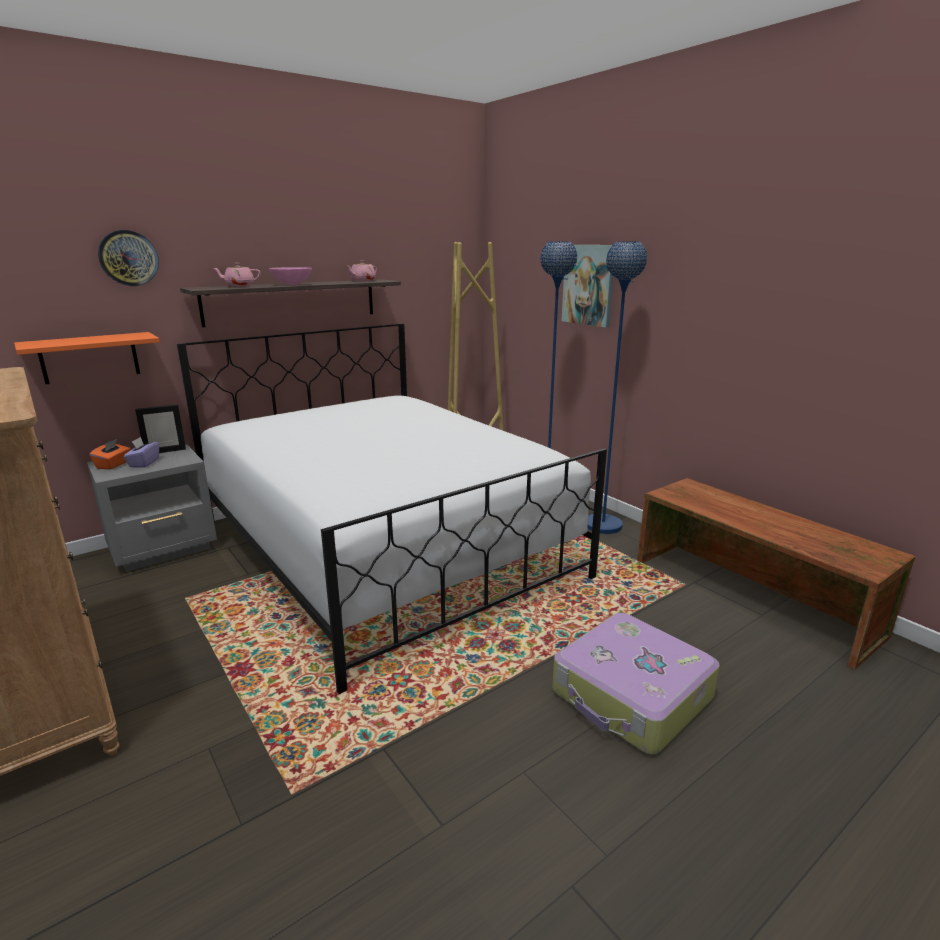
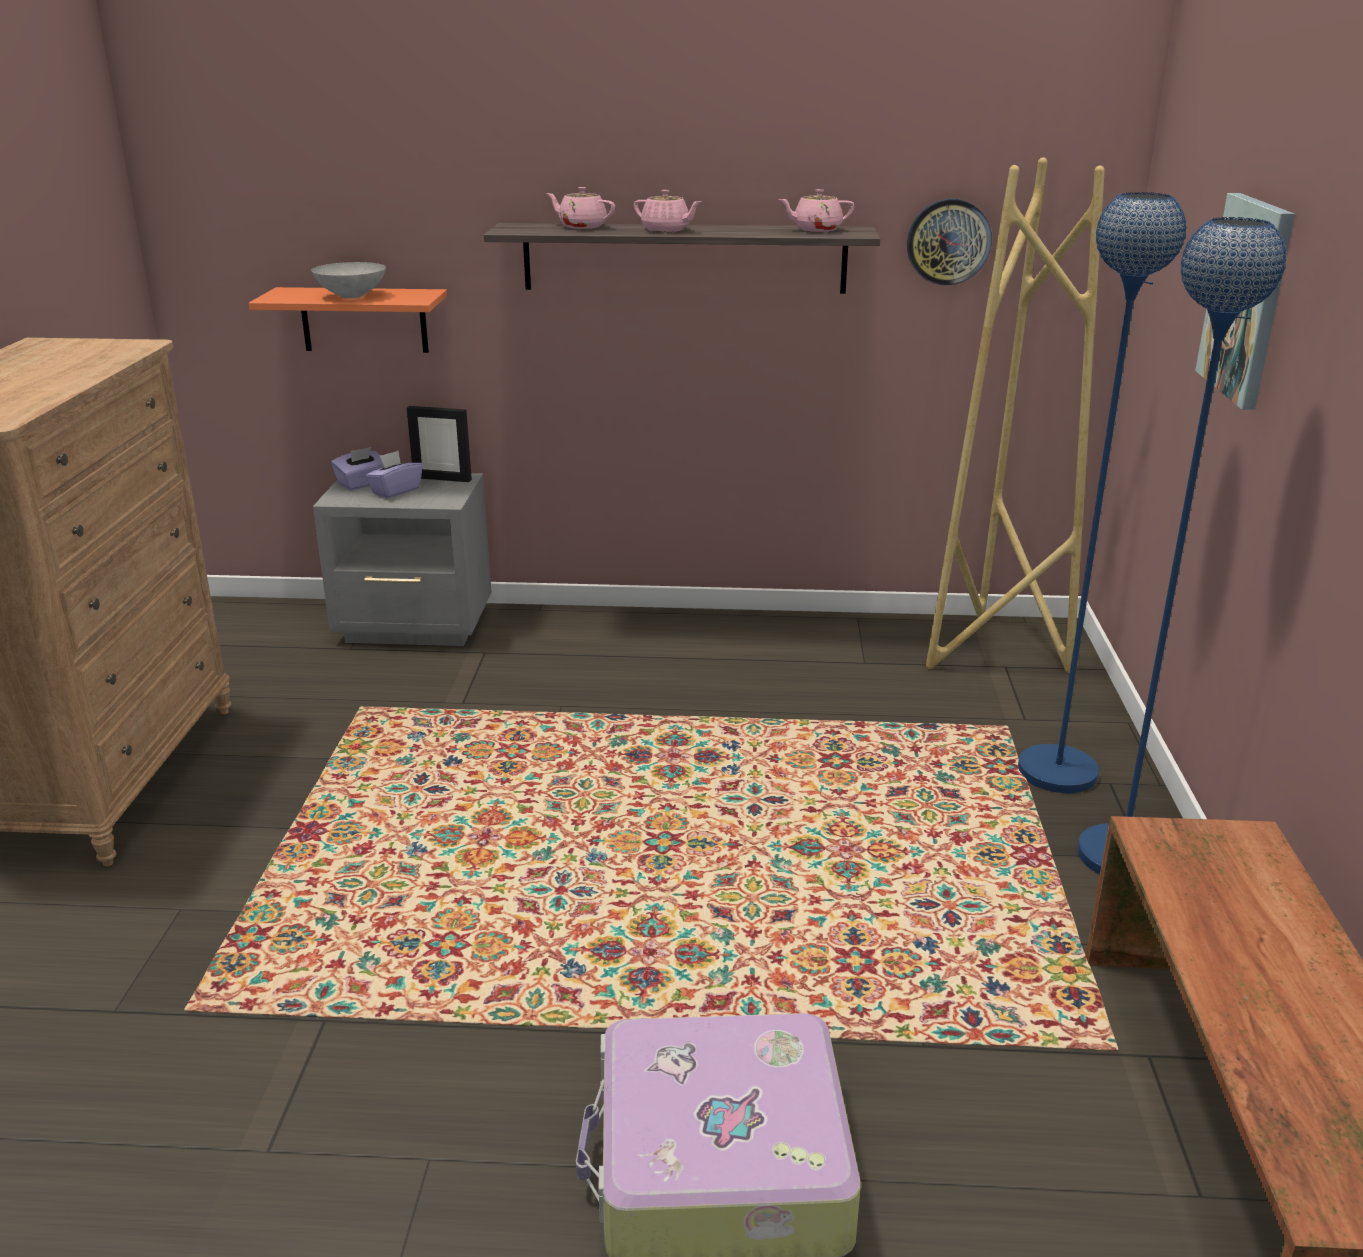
camera: 40 degrees right, 5 degrees up
orange tissue box [89,439,131,470] -> purple tissue box [331,447,384,490]
wall clock [98,230,159,286] -> wall clock moved to [907,199,992,285]
white bed [177,323,607,694] -> none
pink bowl [269,267,312,285] -> pink teapot [634,190,702,232]
none -> grey bowl [311,262,386,299]

